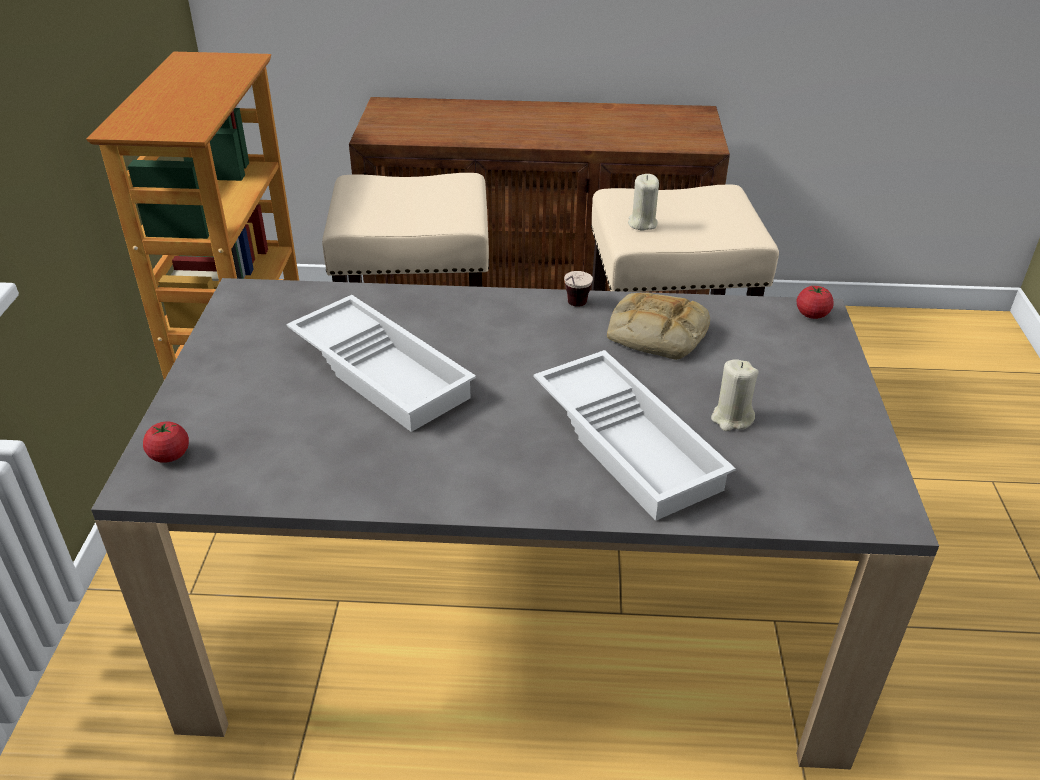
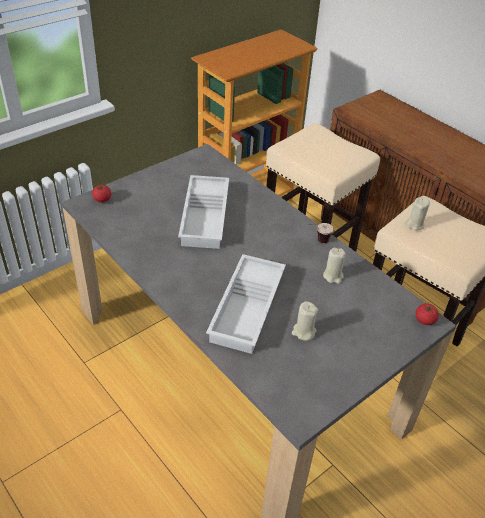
camera: 45 degrees right, 5 degrees up
bread [607,293,710,360] -> beige candle [323,248,346,284]

